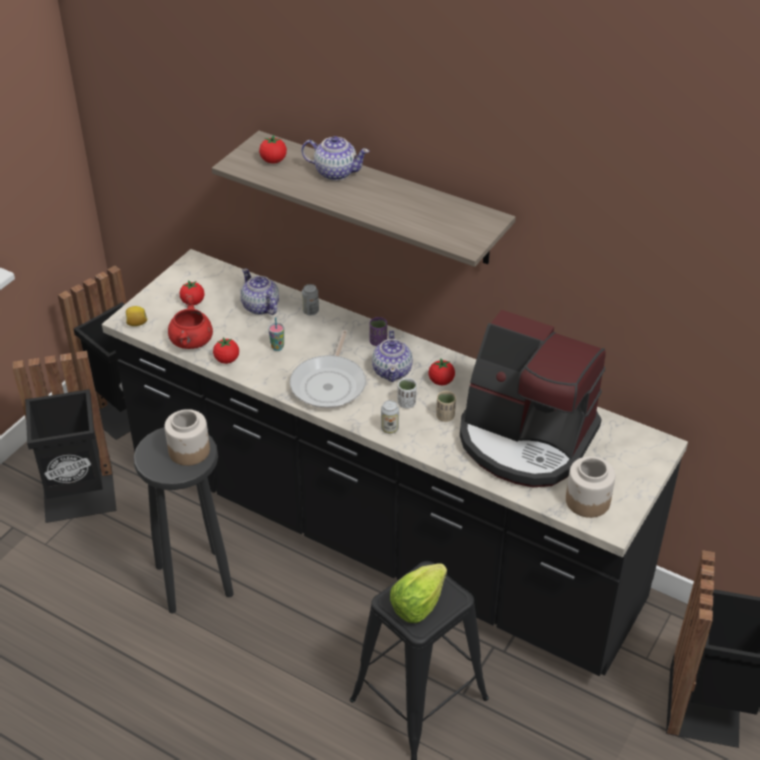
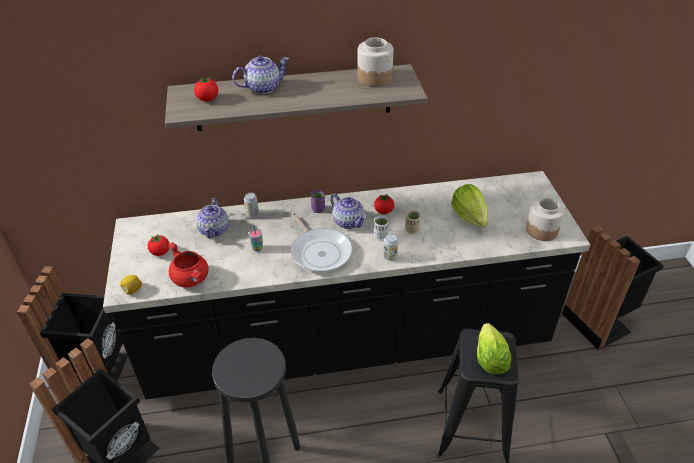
camera: 40 degrees left, 0 degrees up
jar [164,409,210,466] -> jar moved to [358,38,394,87]
tomato [213,337,239,364] -> none
teapot [241,269,279,315] -> teapot turned 105 degrees counterclockwise [196,198,229,239]
coffee machine [460,310,606,487] -> lettuce [451,184,488,227]

